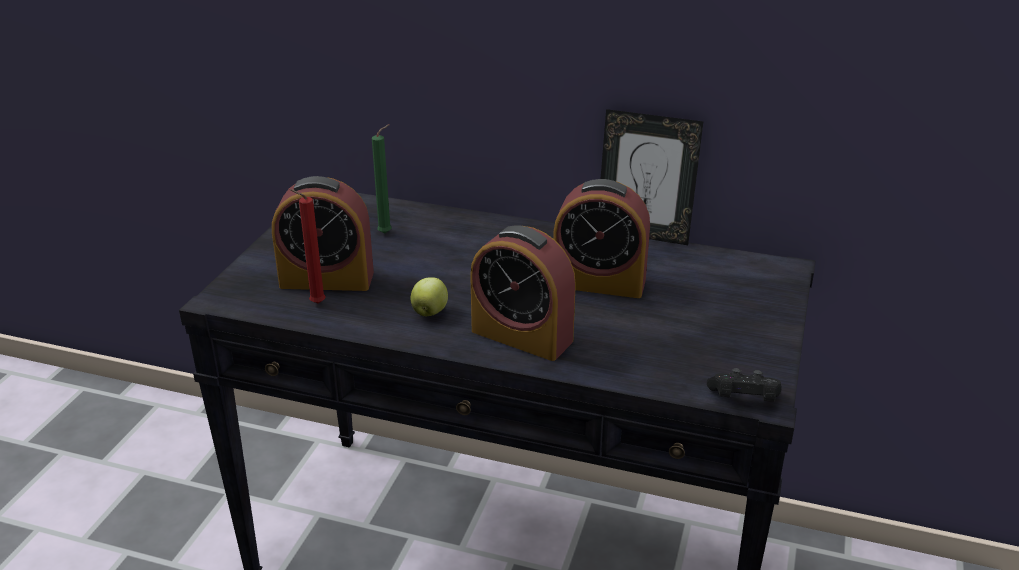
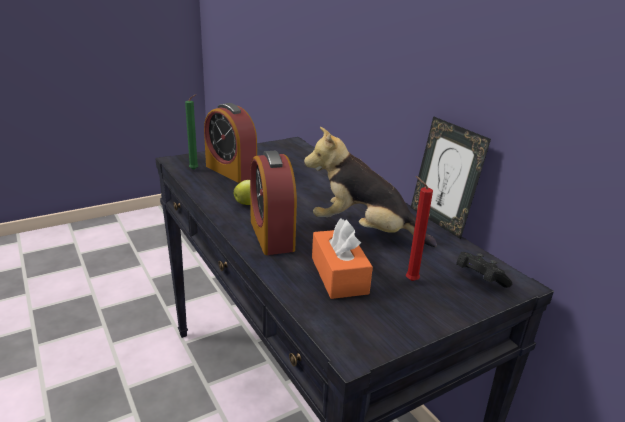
camera: 40 degrees right, 5 degrees down
red candle [290,189,326,304] -> red candle moved to [406,176,433,281]
green candle [372,124,392,234] -> green candle moved to [185,94,198,170]
alarm clock [553,179,650,298] -> plush toy [304,127,437,247]
black game controller [707,368,782,401] -> black game controller moved to [456,252,513,288]
none -> orange tissue box [312,218,373,299]

